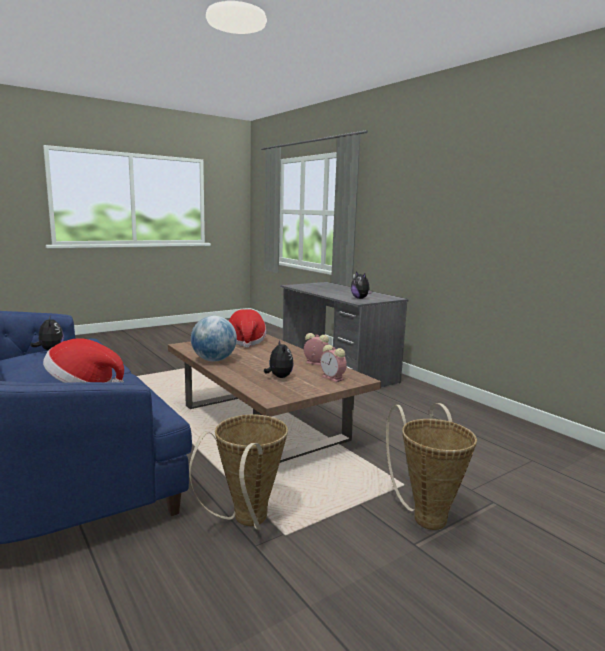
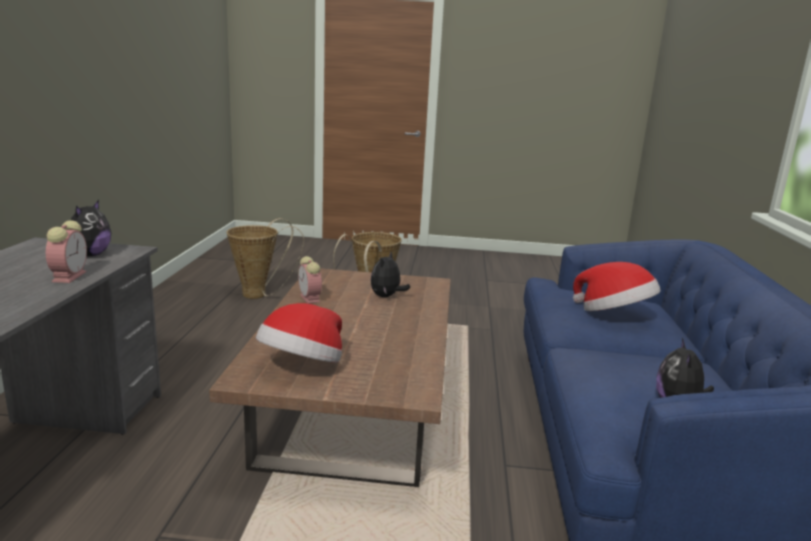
camera: 140 degrees left, 5 degrees up
basket [189,415,288,530] -> basket moved to [227,218,304,299]
globe [191,316,237,361] -> none
alarm clock [320,345,347,382] -> alarm clock moved to [46,220,87,283]

